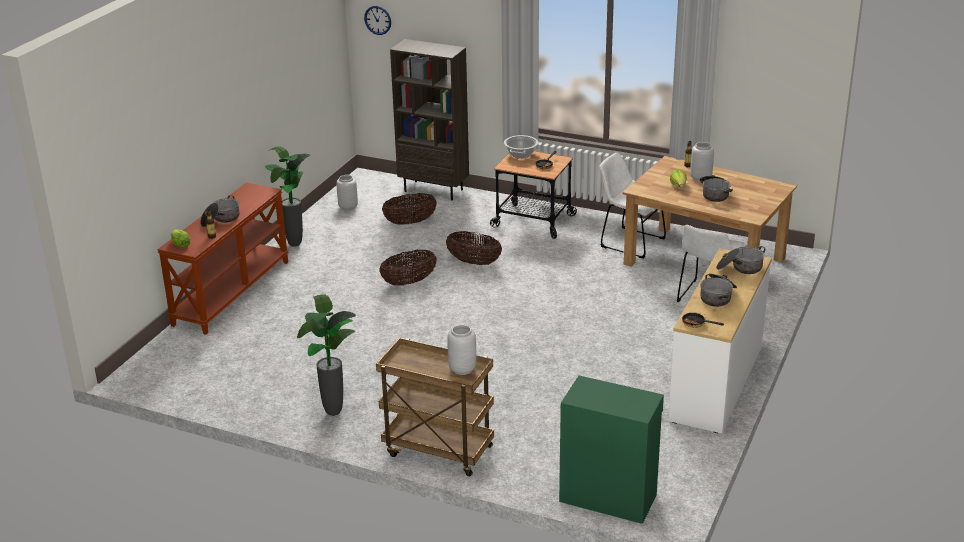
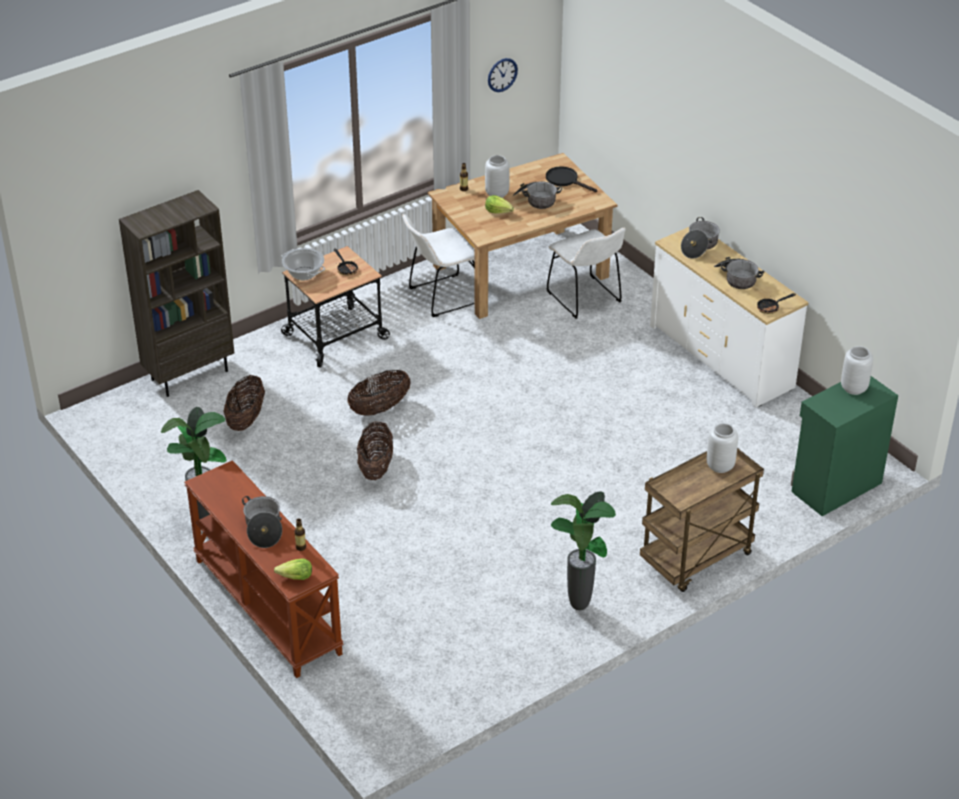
camera: 60 degrees left, 10 degrees up
grey vase [337,175,358,211] -> grey vase moved to [841,346,873,395]
wall clock [364,6,391,35] -> wall clock moved to [488,58,518,92]
none -> black frying pan [546,166,597,192]

